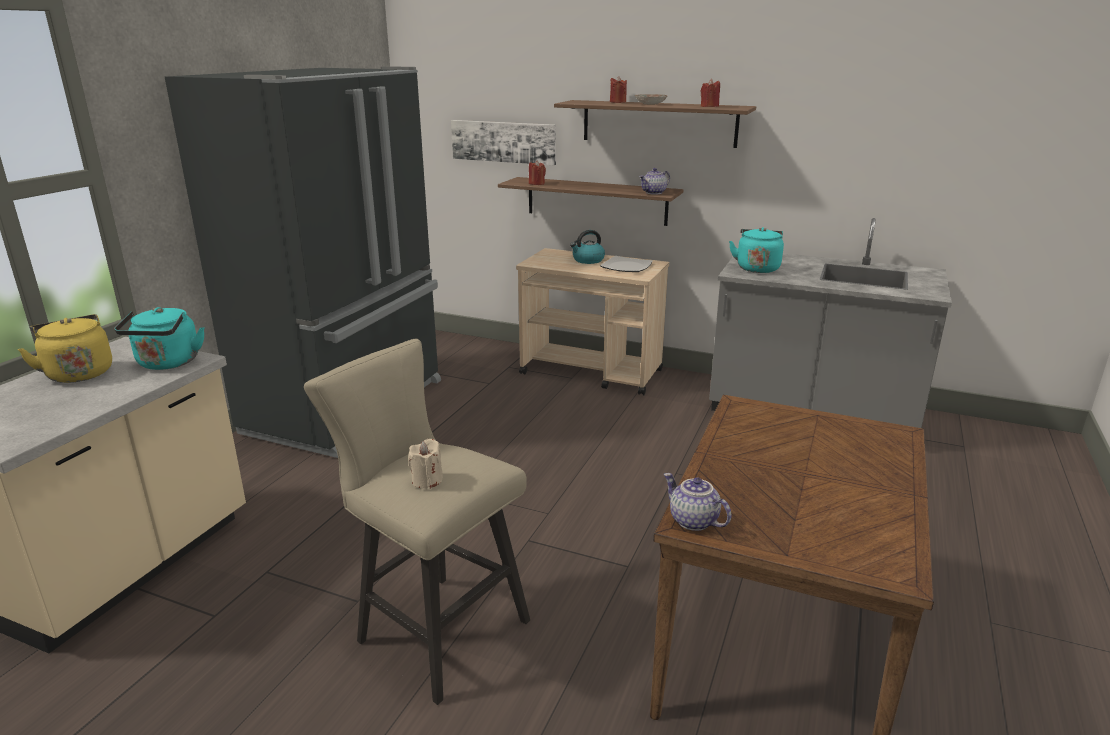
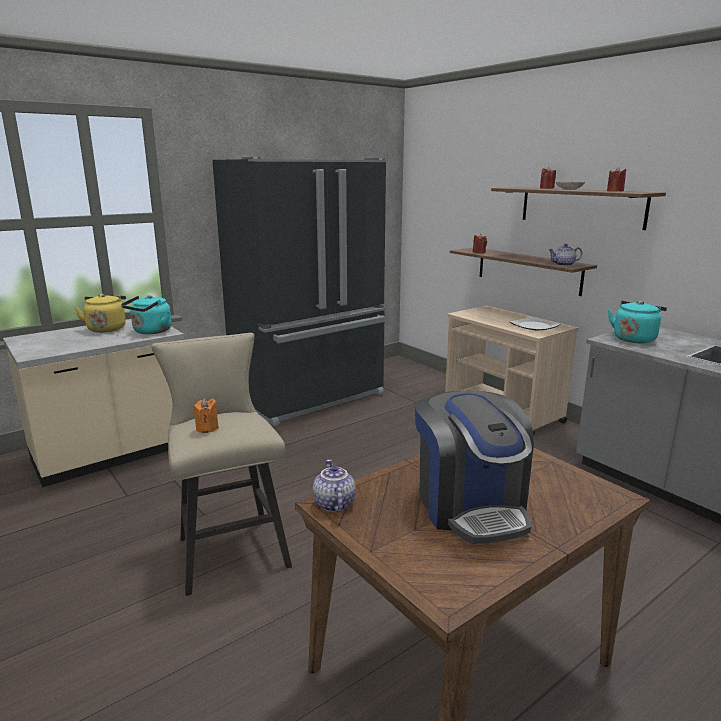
camera: 30 degrees right, 5 degrees down
beige candle [408,439,443,489] -> orange candle [193,398,219,433]
picture [451,120,556,165] -> none
kettle [570,230,605,264] -> none
none -> coffee machine [415,391,534,544]

